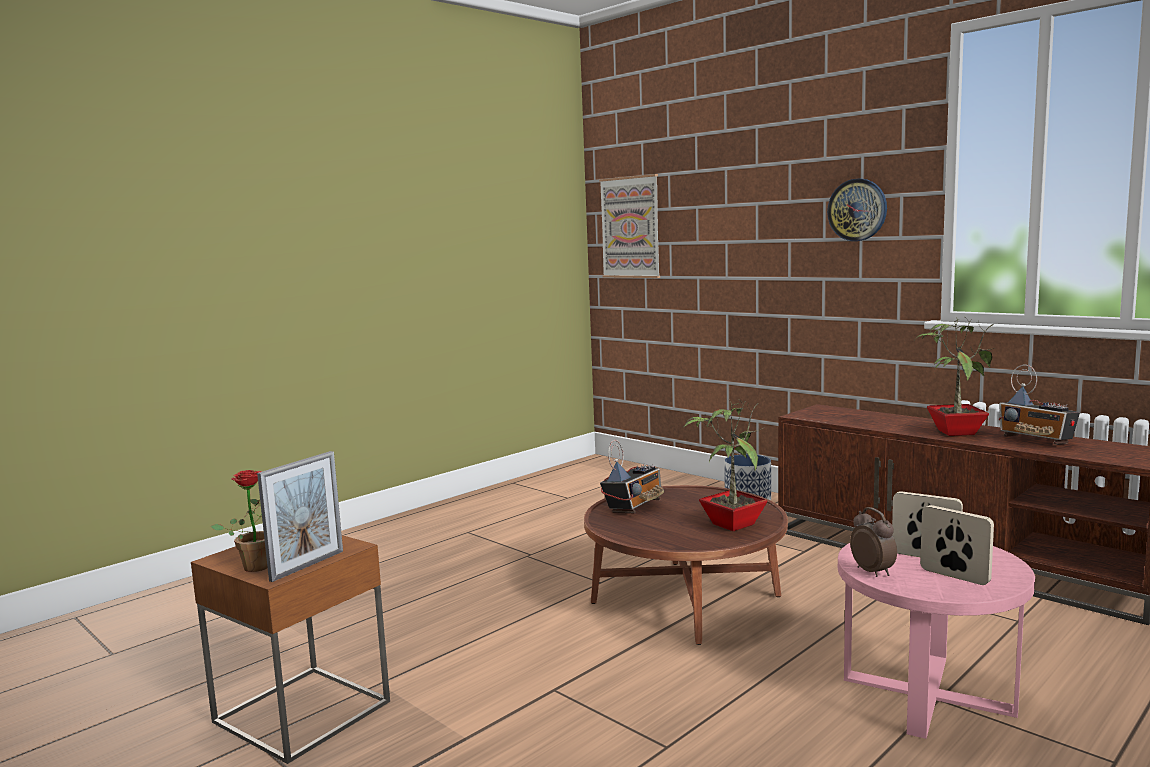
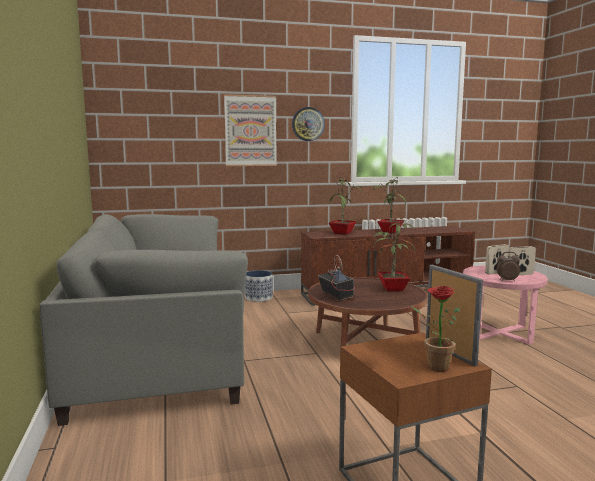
camera: 60 degrees left, 0 degrees up
picture [599,174,660,278] -> picture moved to [224,94,277,166]
radio [999,365,1080,445] -> none
none -> grey sofa [40,214,248,426]
none -> potted plant [329,177,363,235]

